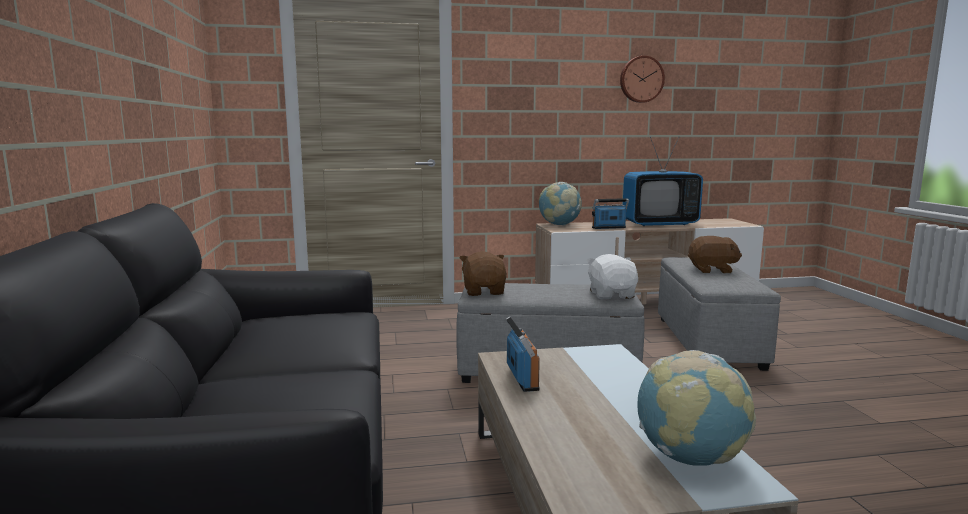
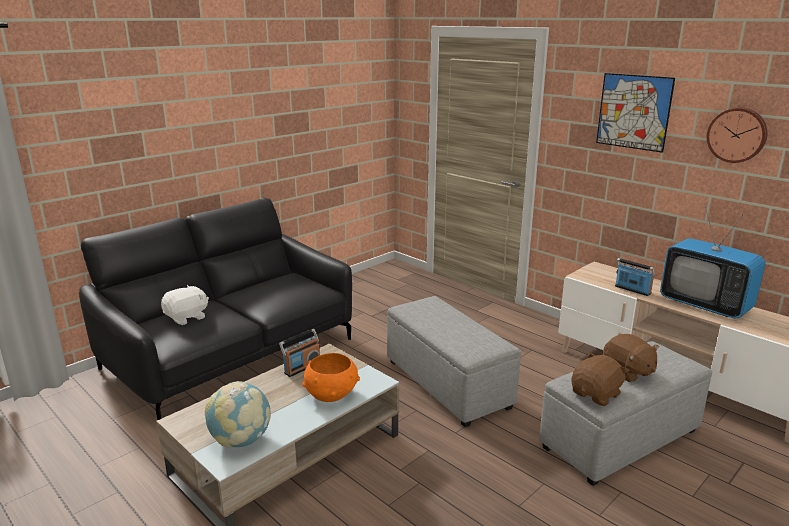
camera: 55 degrees right, 10 degrees up
brown plush toy [460,251,507,296] -> brown plush toy moved to [572,352,629,406]
globe [539,182,582,226] -> none
white plush toy [586,254,638,300] -> white plush toy moved to [161,285,209,325]
none -> orange bowl [302,353,360,402]
none -> picture [596,73,675,153]

